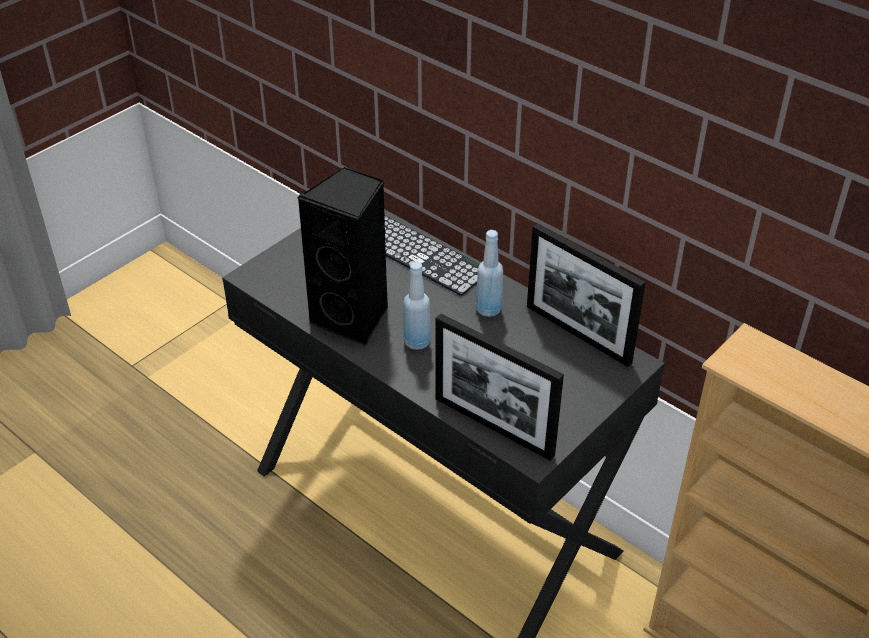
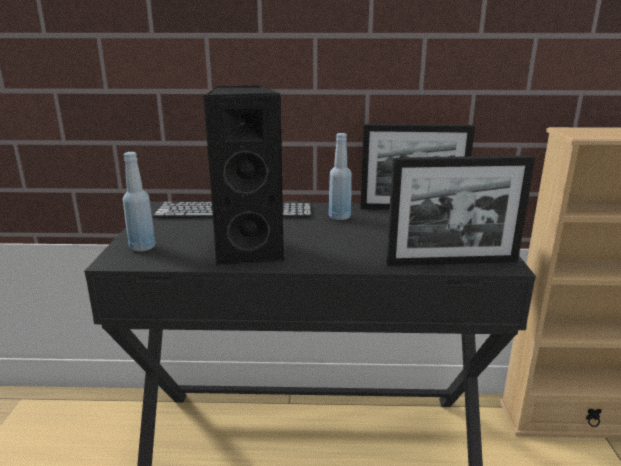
camera: 40 degrees left, 20 degrees down
blue bottle [403,262,430,350] -> blue bottle moved to [123,152,155,251]

